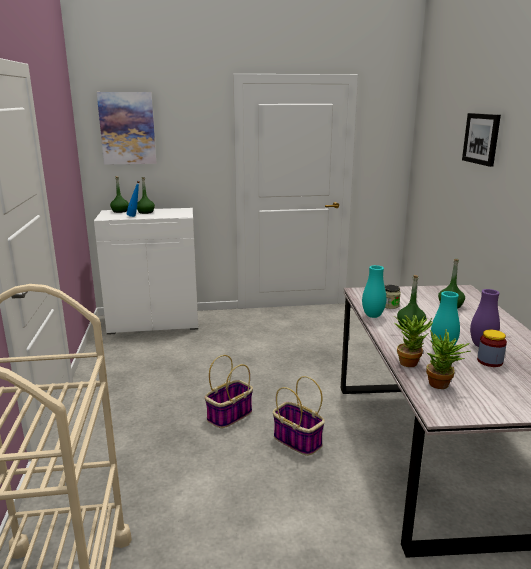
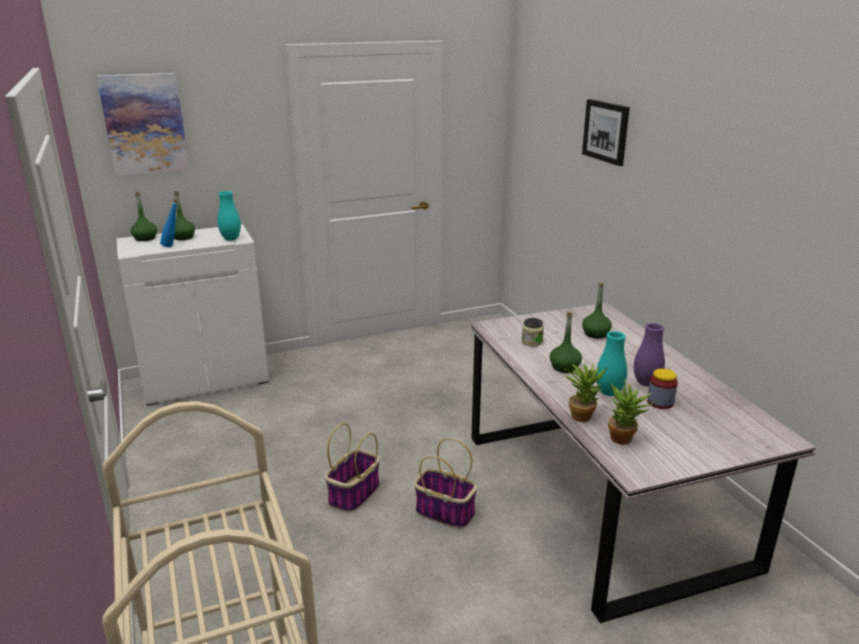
camera: 15 degrees left, 5 degrees up
turquoise vase [362,265,386,318] -> turquoise vase moved to [218,191,241,241]

